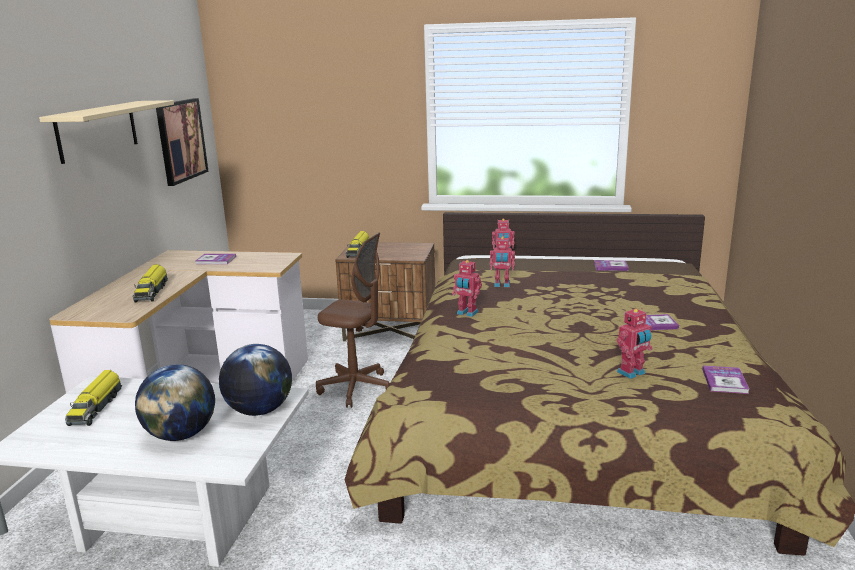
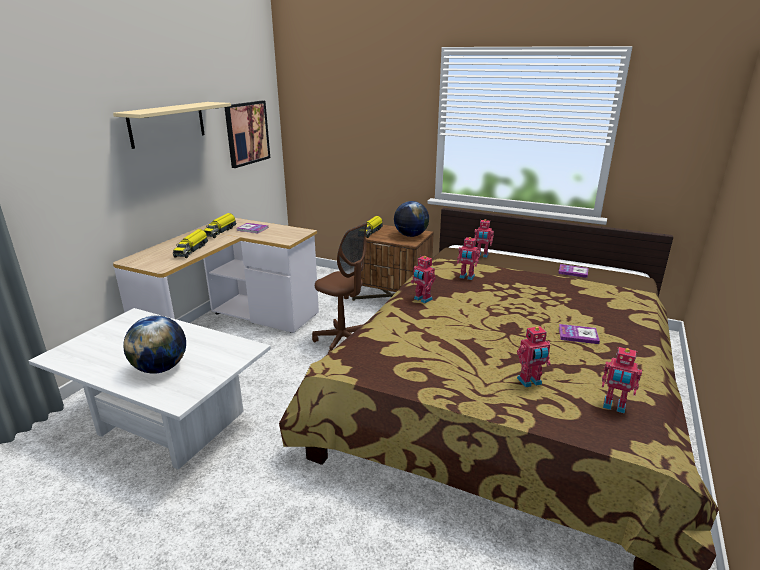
camera: 15 degrees right, 5 degrees up
toy truck [65,370,122,426] -> toy truck moved to [203,213,237,238]
globe [219,344,292,416] -> globe moved to [394,201,429,237]
book [702,365,750,394] -> toy robot [602,347,642,414]

